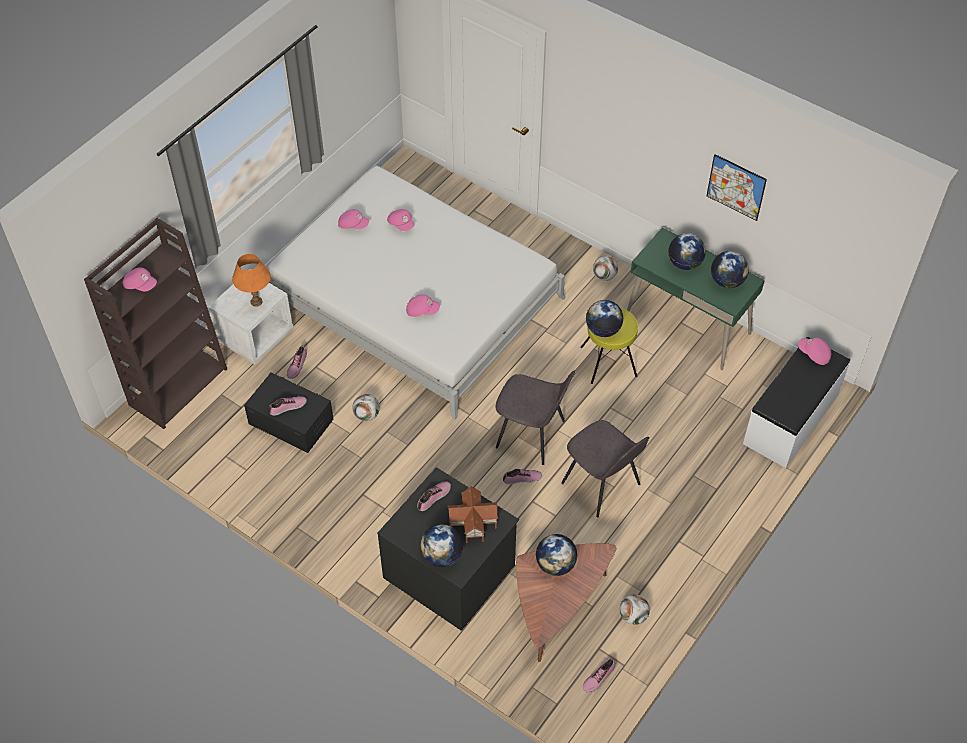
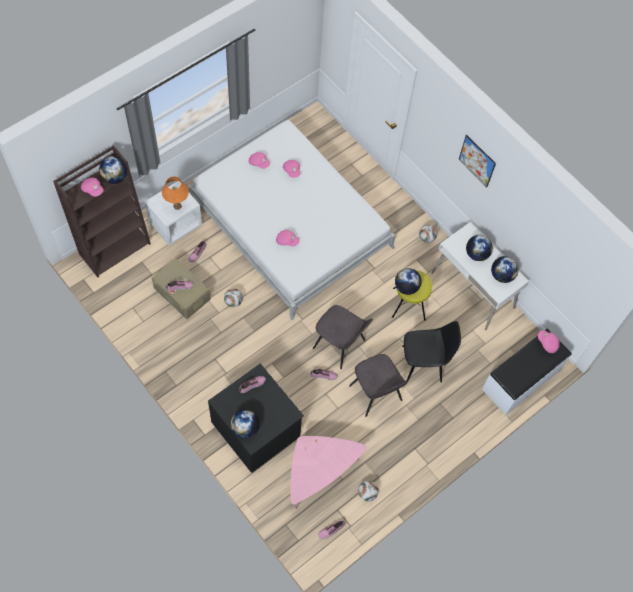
camera: 10 degrees right, 10 degrees up
black storage box [244,372,334,453] -> beige storage box [152,258,211,319]
toy house [448,486,498,543] -> none
brown coffee table [516,543,616,662] -> pink coffee table [290,436,367,509]
globe [536,534,577,576] -> globe moved to [99,156,128,184]
green desk [627,227,765,370] -> white desk [431,222,529,331]
picture [707,154,767,221] -> picture moved to [459,135,496,187]
none -> black chair [402,321,461,382]

